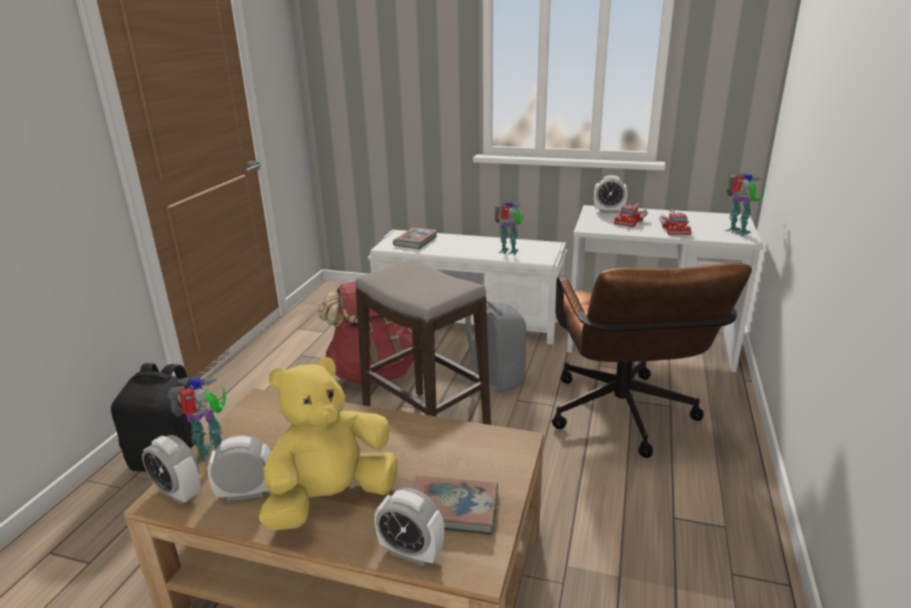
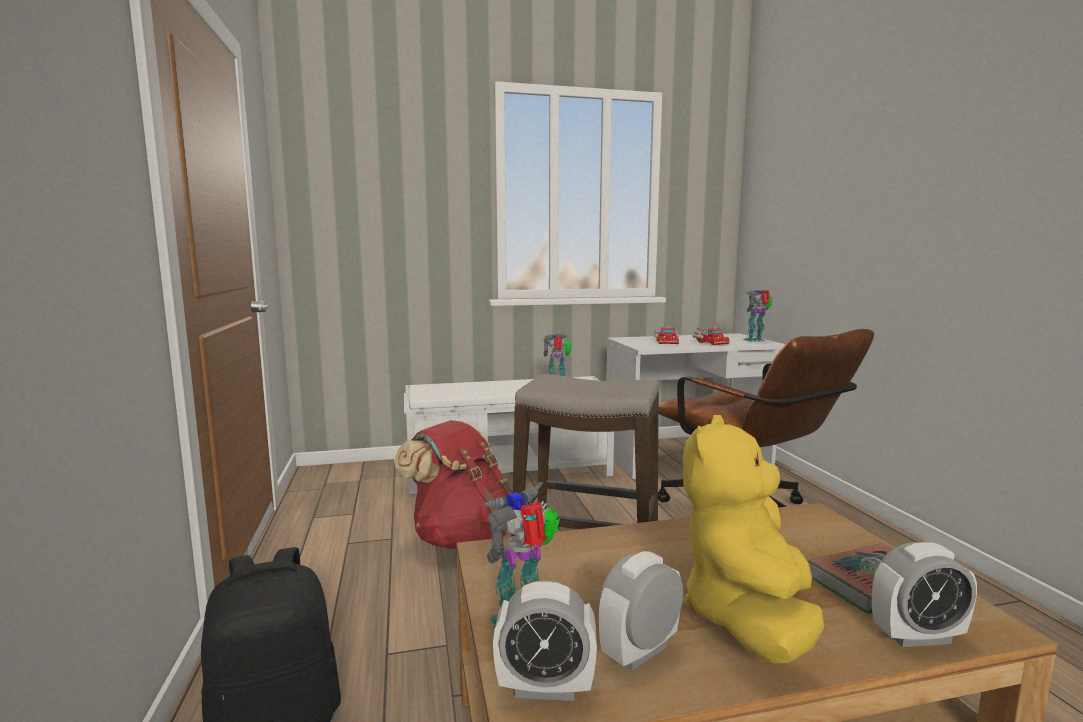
camera: 30 degrees left, 15 degrees down
book [393,228,438,249] -> none
grey backpack [458,300,526,393] -> none
alarm clock [594,175,627,213] -> none
toy robot [725,173,764,236] -> toy robot turned 45 degrees counterclockwise [743,290,773,342]

